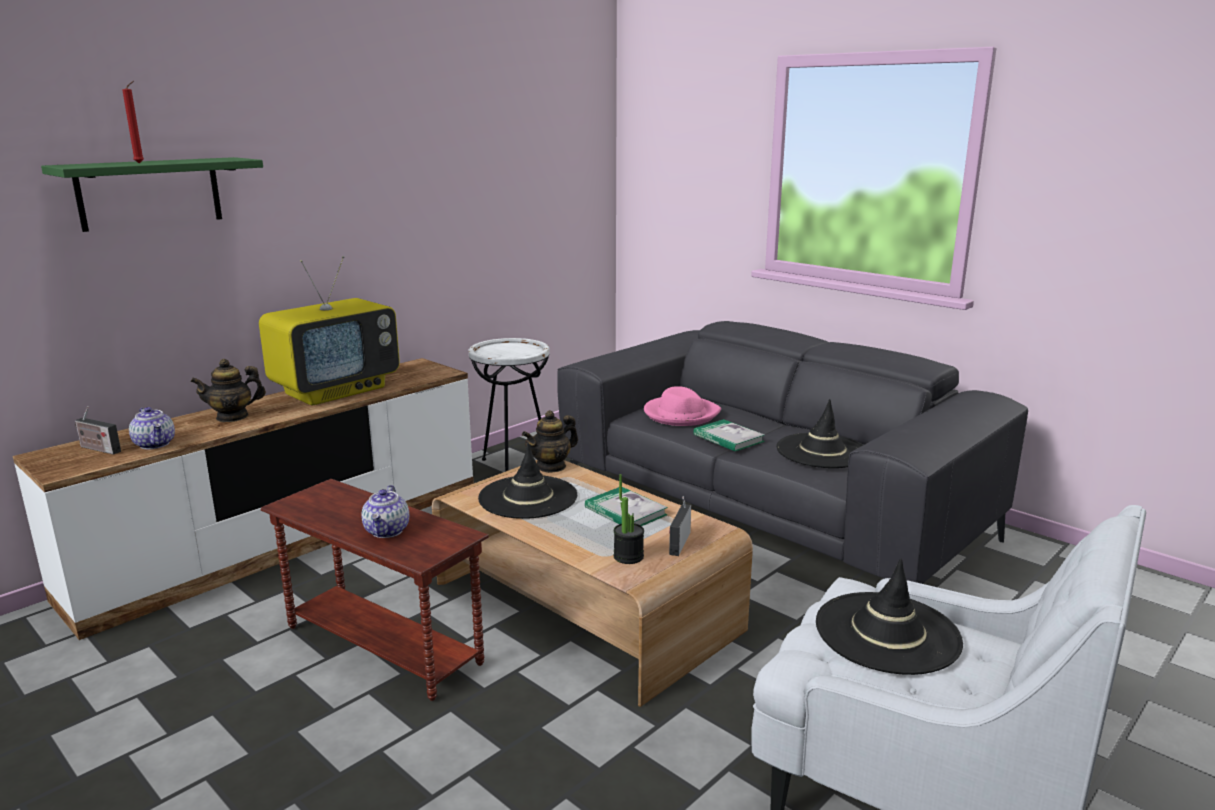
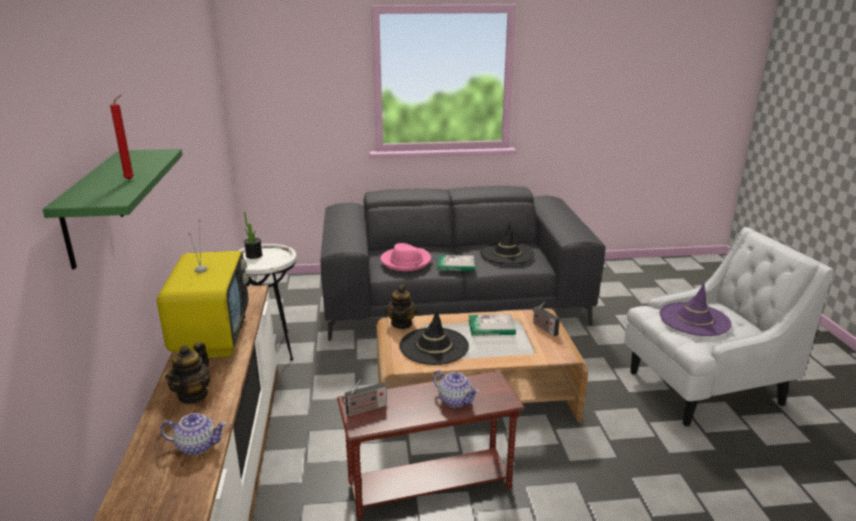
camera: 50 degrees left, 5 degrees up
radio [75,406,121,455] -> radio moved to [342,379,387,417]
potted plant [614,474,644,564] -> potted plant moved to [244,212,263,259]
black hat [816,559,963,675] -> purple hat [659,283,732,336]

